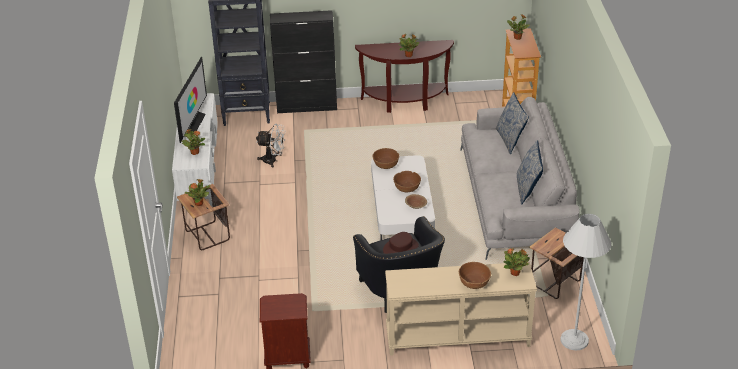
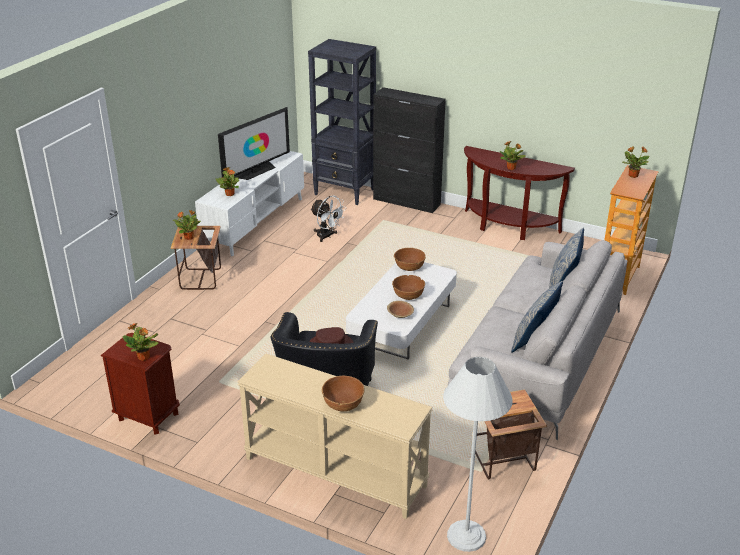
camera: 30 degrees right, 5 degrees down
potted plant [503,248,530,276] -> potted plant moved to [123,323,158,361]

